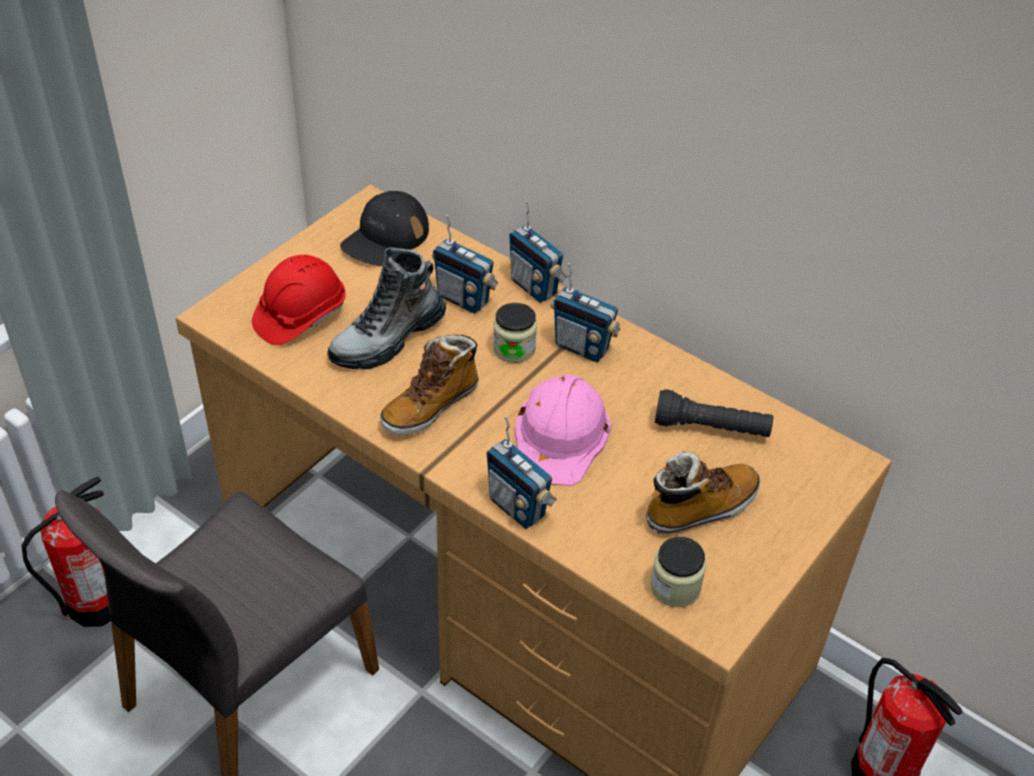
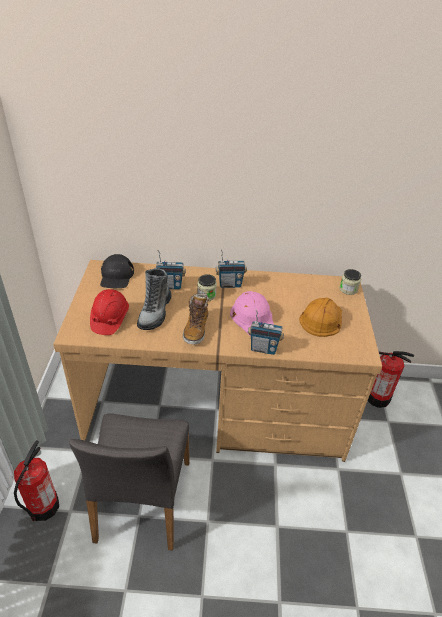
camera: 35 degrees left, 5 degrees down
radio [509,201,568,303] -> none
boot [646,451,760,534] -> orange hard hat [299,298,342,337]
jar [650,537,706,607] -> jar moved to [339,269,361,295]
black flashlight [655,389,773,437] -> none

